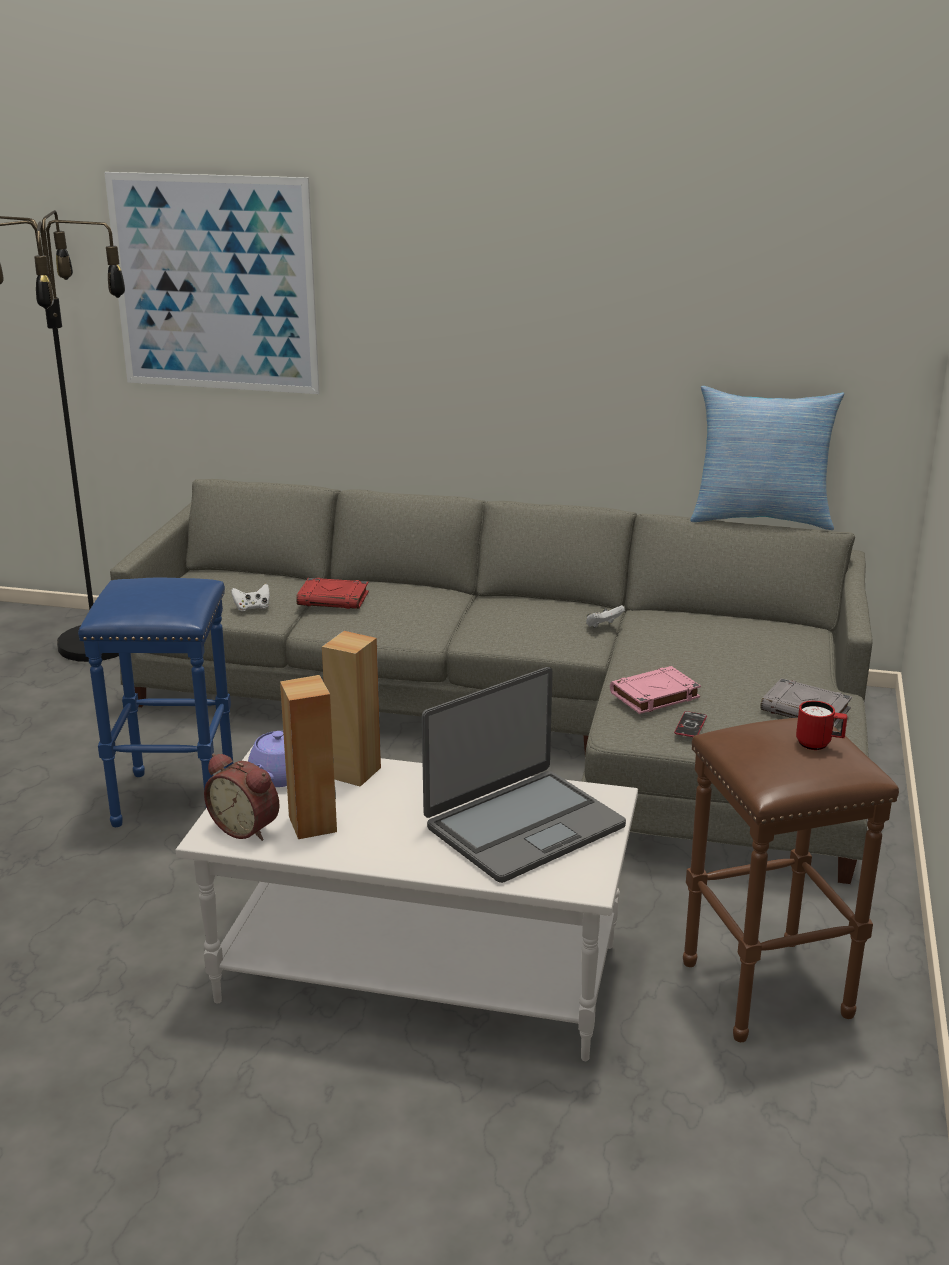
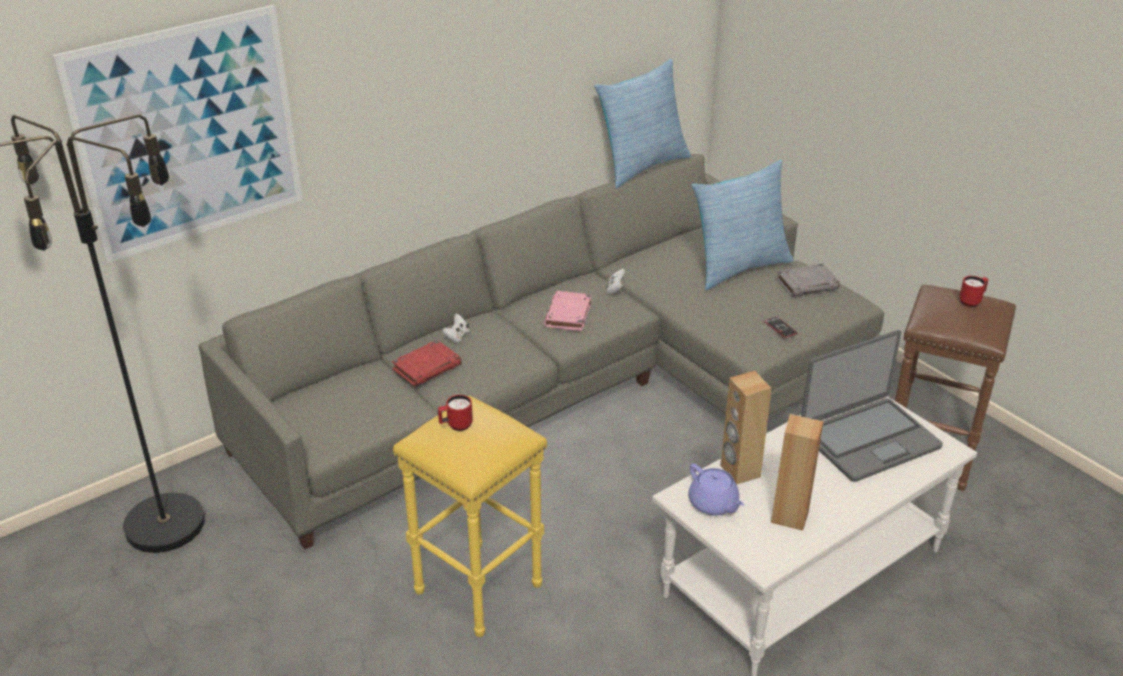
camera: 50 degrees left, 10 degrees up
blue stool [78,578,233,827] -> yellow stool [393,396,547,637]
alarm clock [204,753,280,841] -> none
white game controller [231,584,270,611] -> white game controller moved to [442,314,470,343]
laptop [422,667,626,883] -> laptop turned 60 degrees clockwise [801,330,943,482]
pink book [610,666,701,714] -> pink book moved to [544,291,592,331]
none -> red mug [438,395,473,431]
none -> pillow [691,160,794,291]

